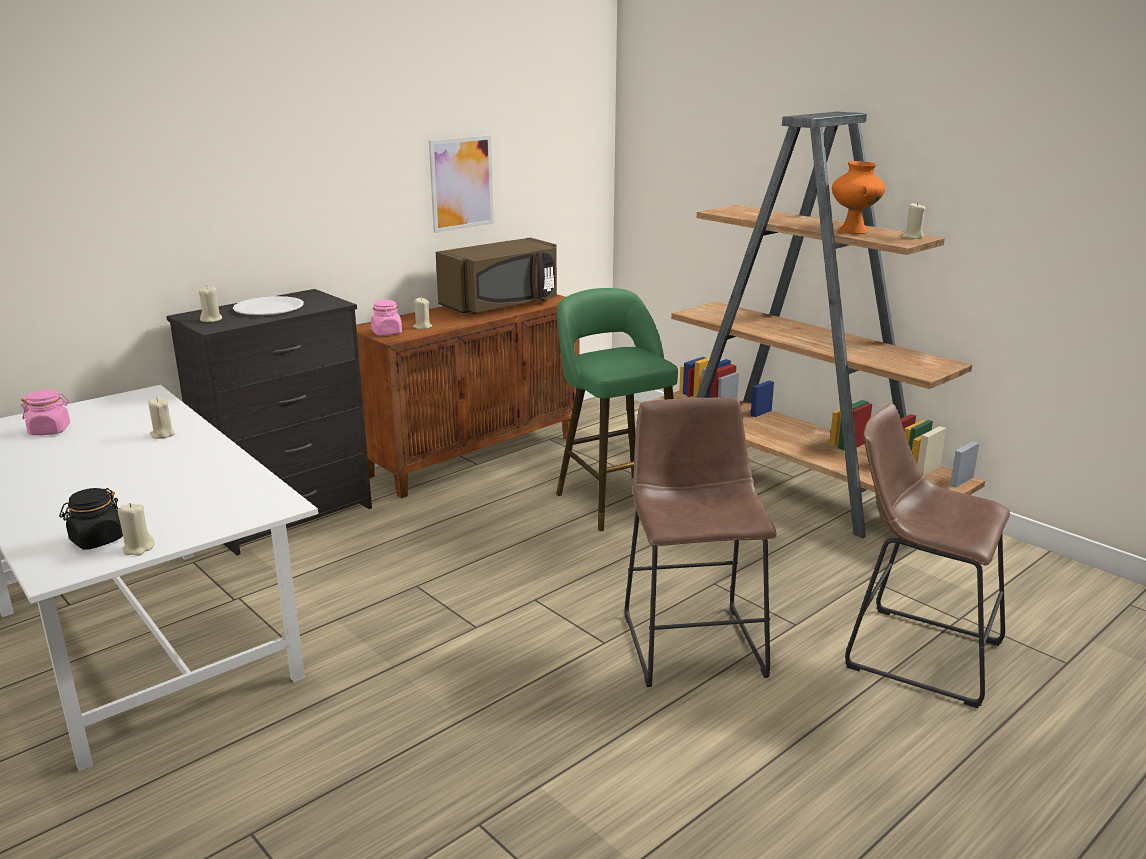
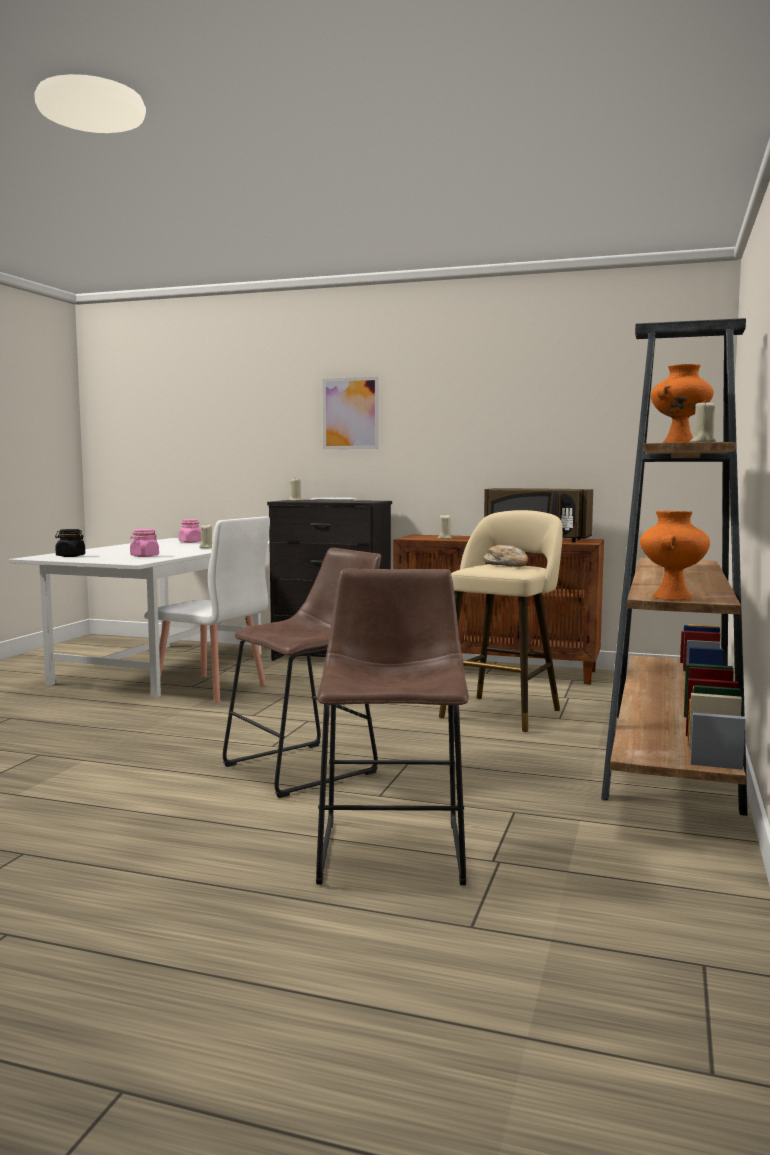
camera: 60 degrees right, 15 degrees down
beige candle [118,503,155,556] -> none
pink jar [371,300,402,335] -> pink jar moved to [130,529,159,557]
picture [429,135,494,233] -> picture moved to [322,377,379,449]
green stool [556,288,678,531] -> beige stool [439,510,563,732]
none -> white chair [144,516,270,703]
none -> bread [484,545,528,567]
none -> orange vase [640,511,710,601]

